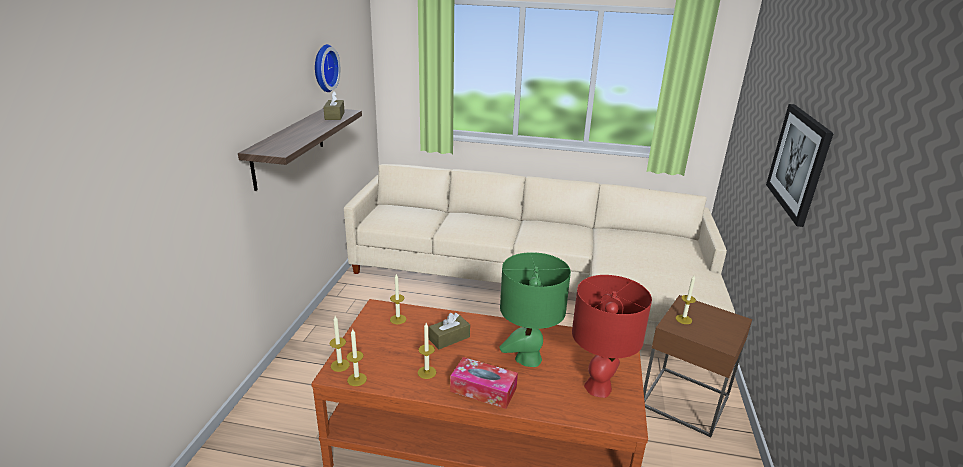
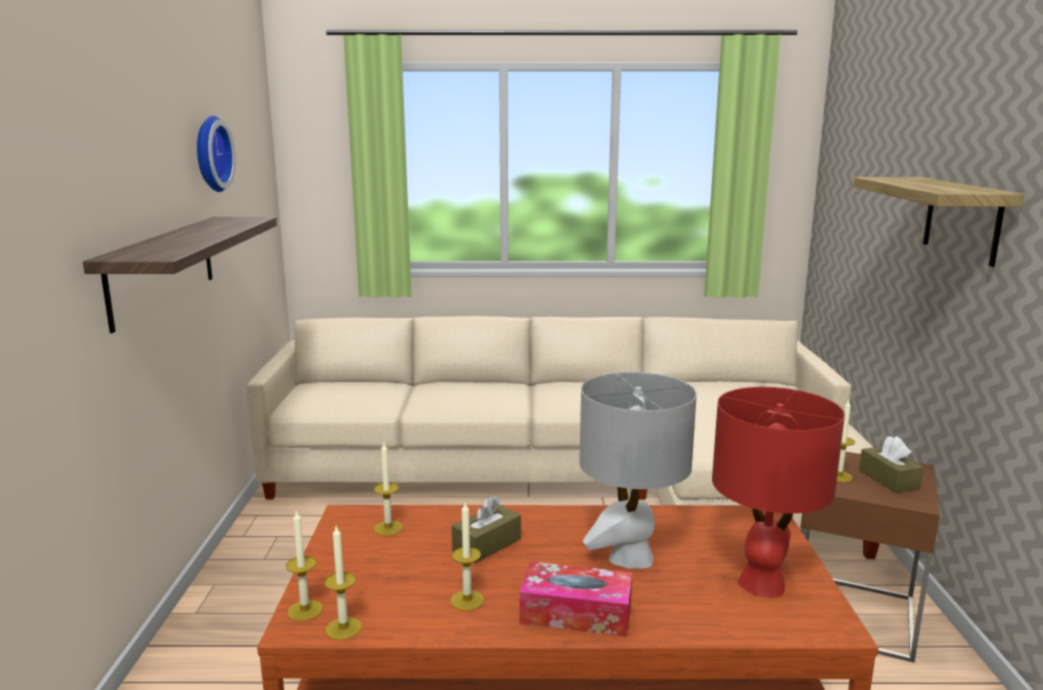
camera: 10 degrees left, 10 degrees down
brown tissue box [323,91,345,120] -> brown tissue box moved to [859,436,923,493]
green table lamp [500,252,571,367] -> grey table lamp [579,372,697,569]
picture [766,104,834,227] -> shelf [853,177,1024,267]

